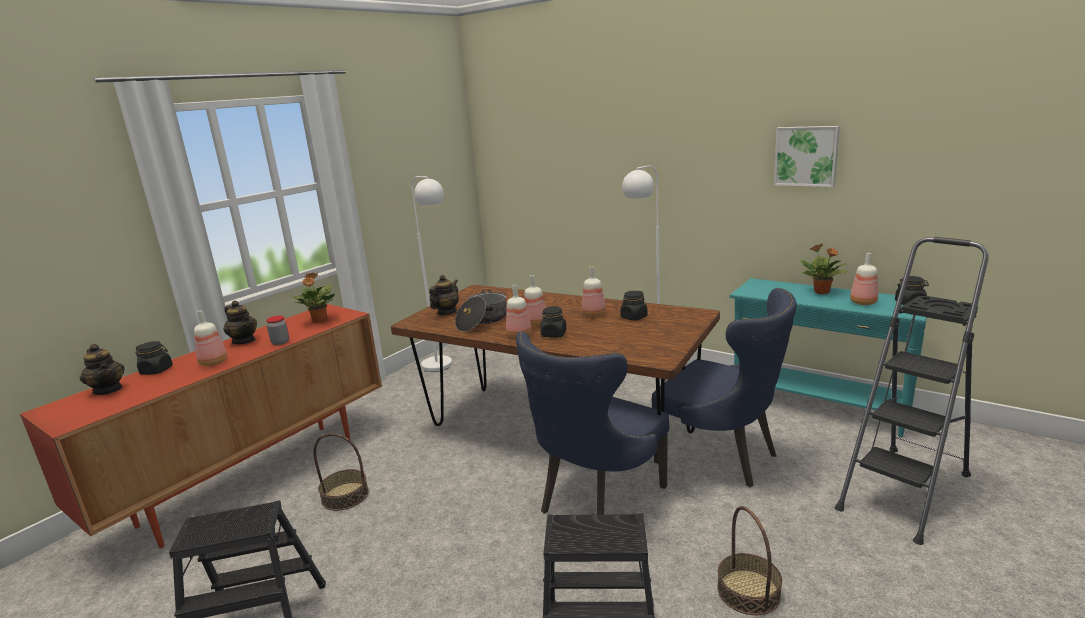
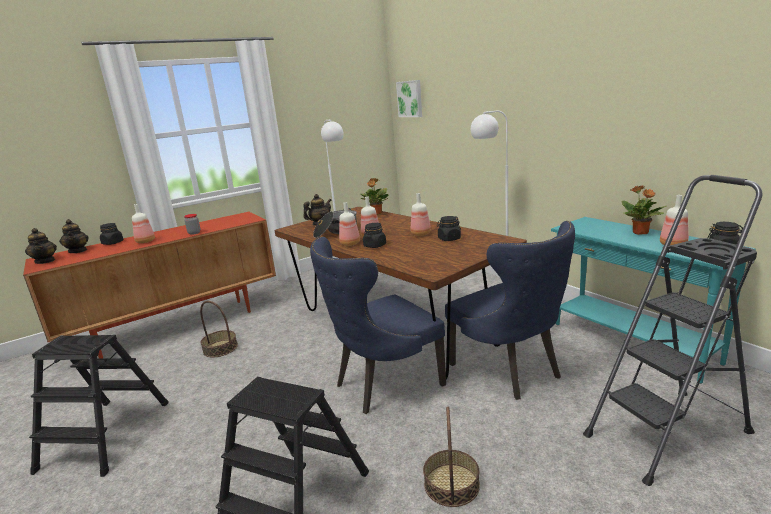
camera: 20 degrees right, 0 degrees up
teapot [223,301,257,344] -> teapot moved to [25,228,57,264]
potted plant [293,273,335,323] -> potted plant moved to [360,178,388,215]
picture [774,126,840,187] -> picture moved to [396,80,422,117]

